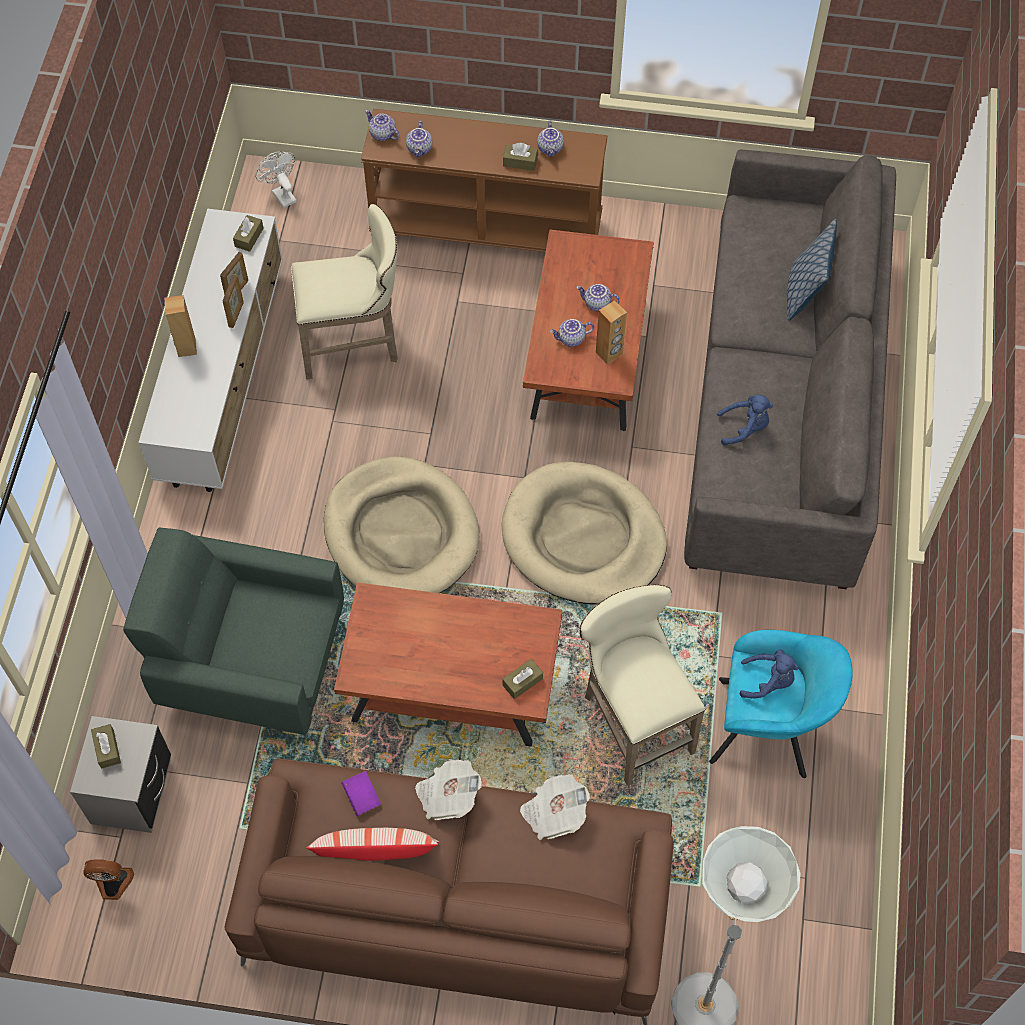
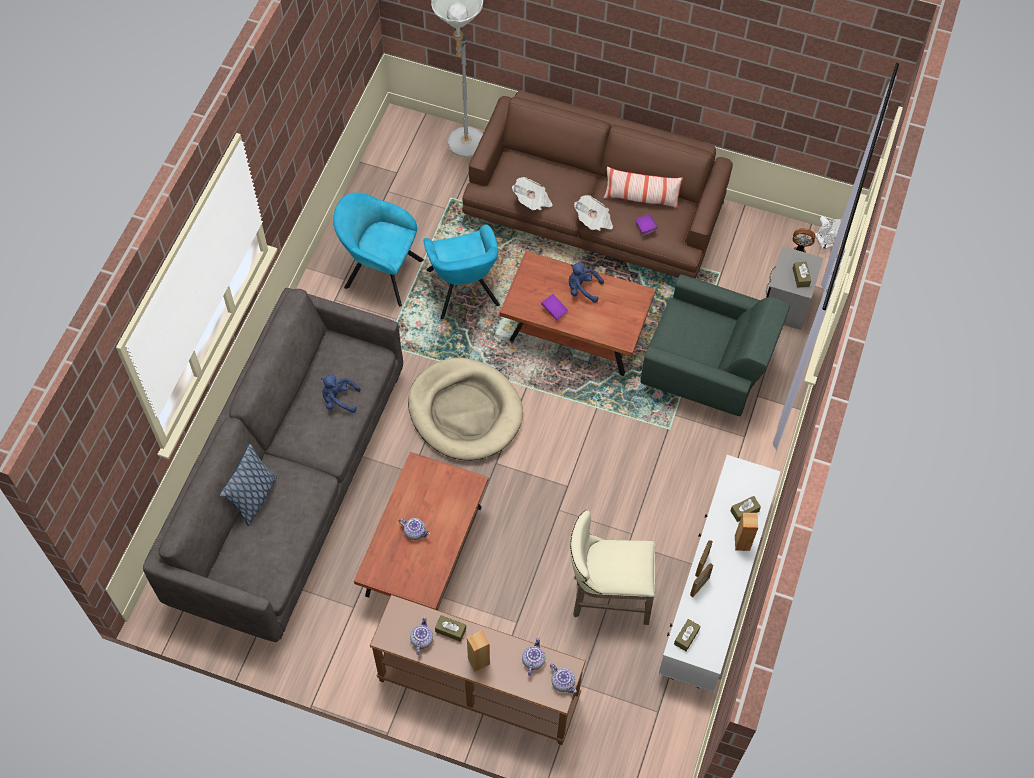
camera: 170 degrees left, 0 degrees up
white fan [256,152,297,208] -> white fan moved to [815,216,842,249]
beige dog bed [324,456,480,593] -> none
brown tissue box [502,659,543,699] -> brown tissue box moved to [731,496,761,522]
teapot [550,319,594,347] -> none
beige stool [579,584,705,786] -> turquoise armchair [424,225,500,319]
brown speaker [596,300,627,364] -> brown speaker moved to [467,630,490,671]
blue plush toy [740,649,799,698] -> blue plush toy moved to [569,262,604,303]
none -> purple book [541,294,568,321]

